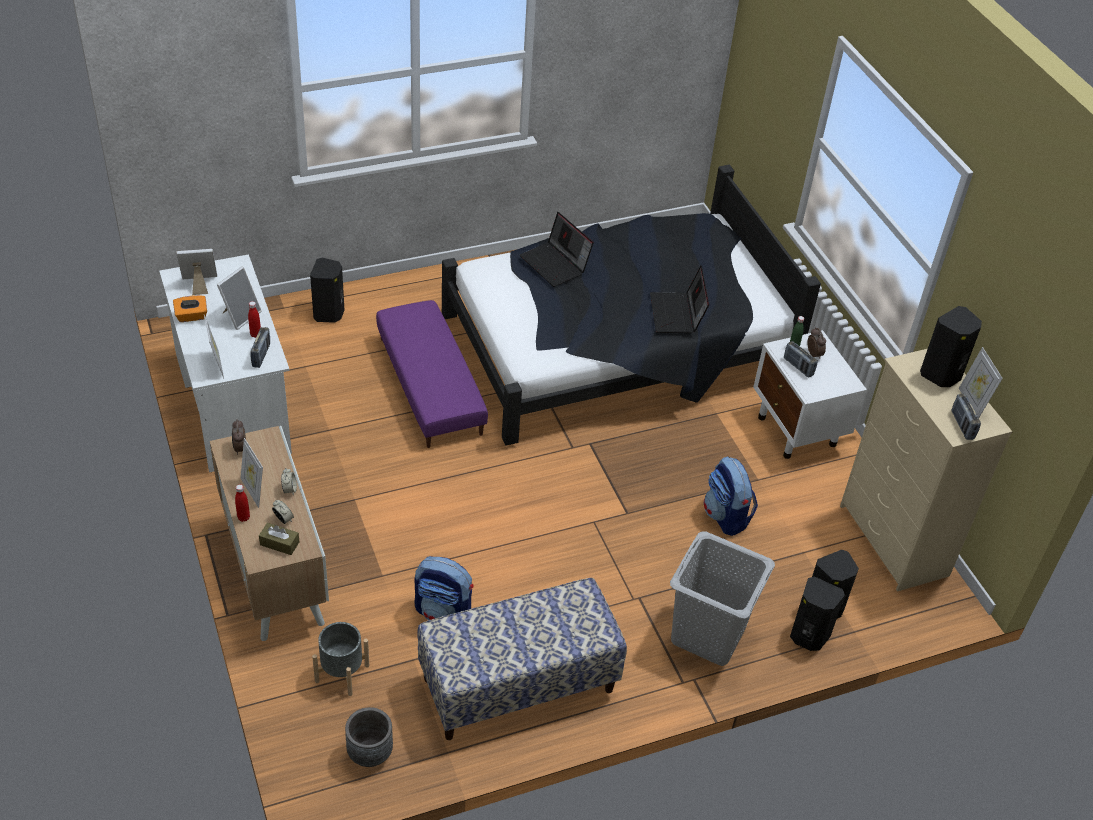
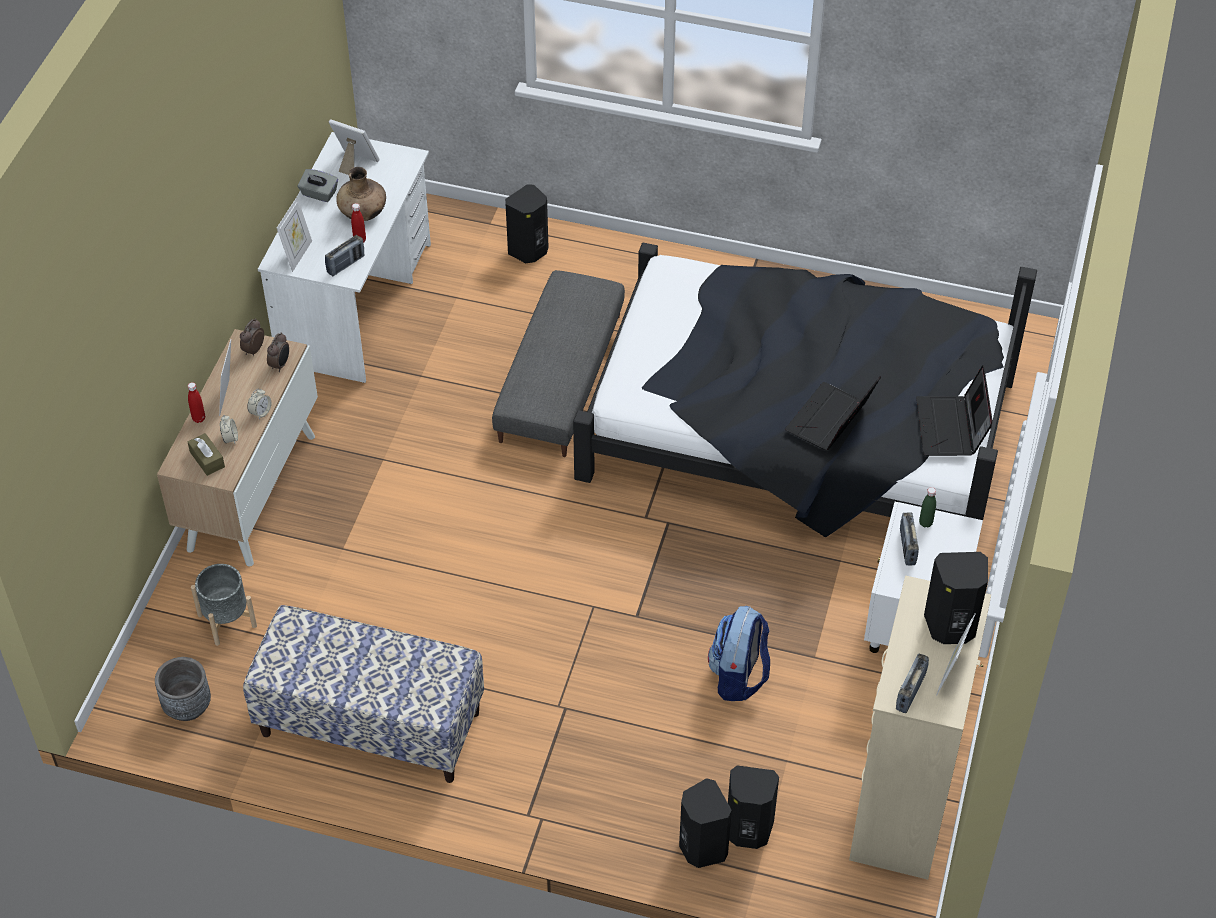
camera: 40 degrees right, 5 degrees up
orange tissue box [173,295,207,322] -> grey tissue box [297,169,338,202]
picture frame [217,266,262,330] -> brown vase [336,167,386,221]
purple ottoman [376,300,488,448] -> grey ottoman [492,270,625,457]
backpack [415,556,474,621] -> none
laptop [520,212,594,287] -> laptop moved to [916,365,993,456]
grey laundry basket [670,531,775,666] -> none
alarm clock [807,327,826,359] -> alarm clock moved to [267,332,289,372]

